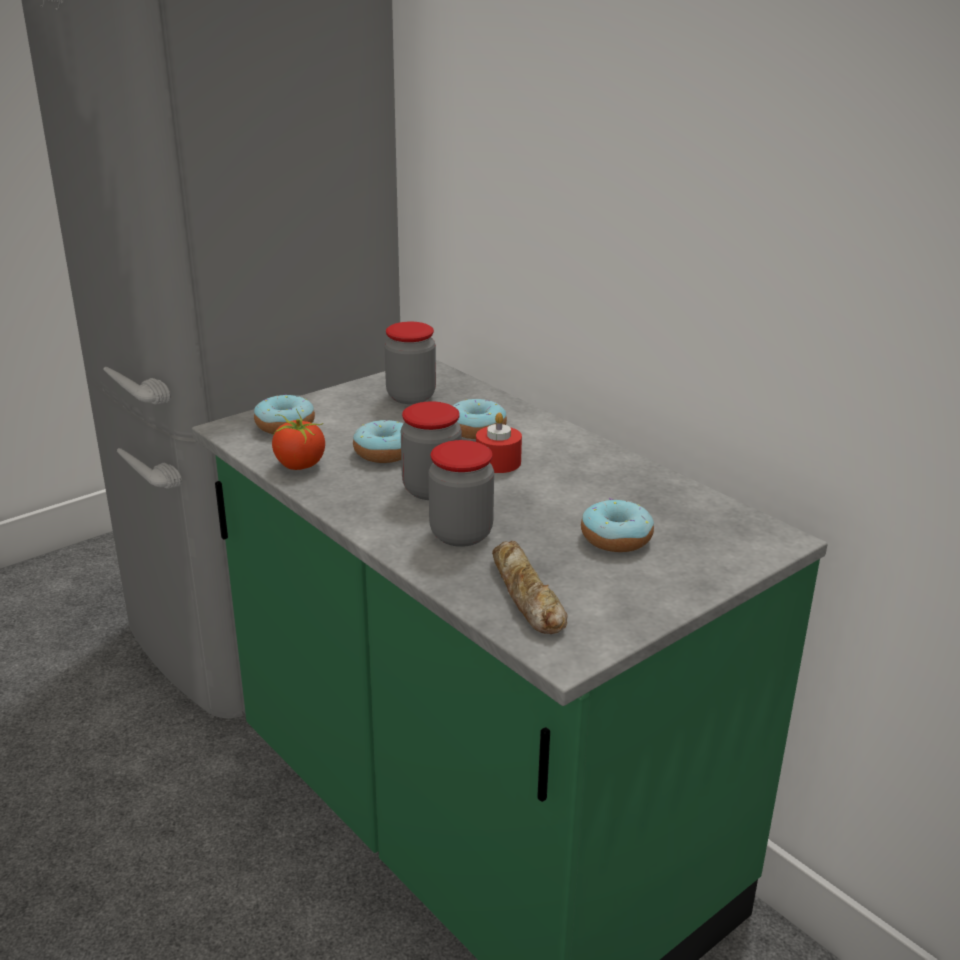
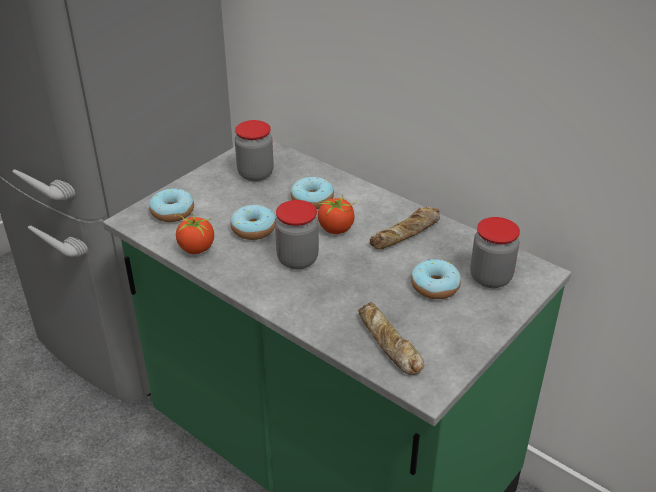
camera: 10 degrees left, 10 degrees up
jar [429,440,494,547] -> jar moved to [470,217,520,288]
red candle [476,412,522,473] -> tomato [318,196,357,234]
none -> bread [370,207,440,250]

